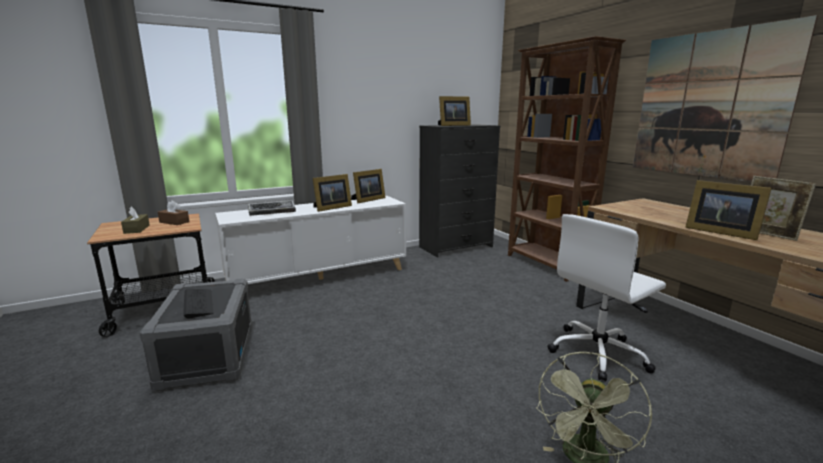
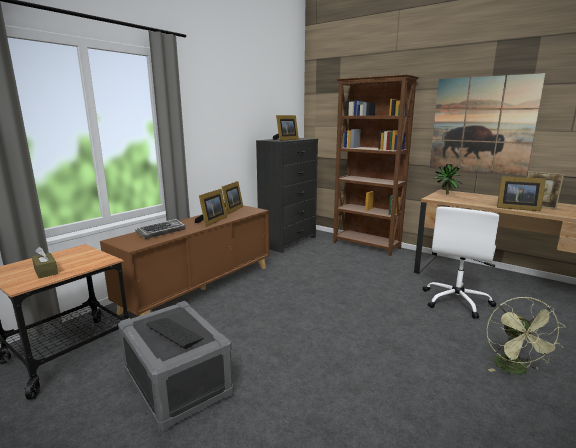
camera: 25 degrees left, 0 degrees up
brown tissue box [158,200,189,225] -> none
white cabinet [215,196,406,284] -> brown cabinet [100,205,269,316]
none -> potted plant [433,164,462,194]

